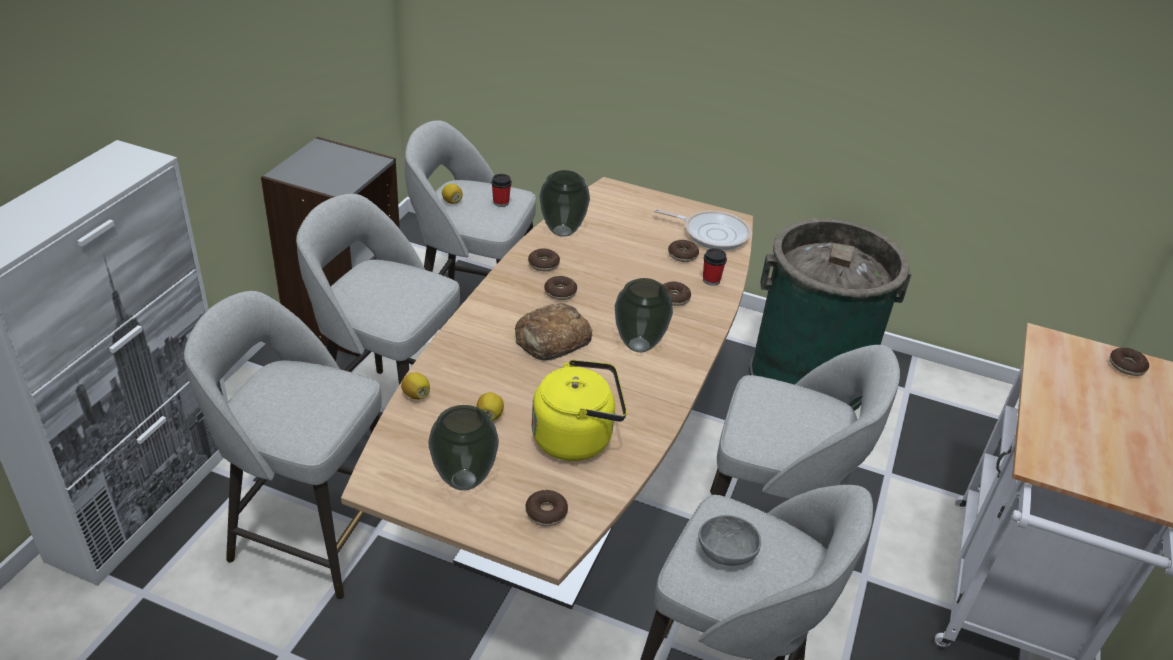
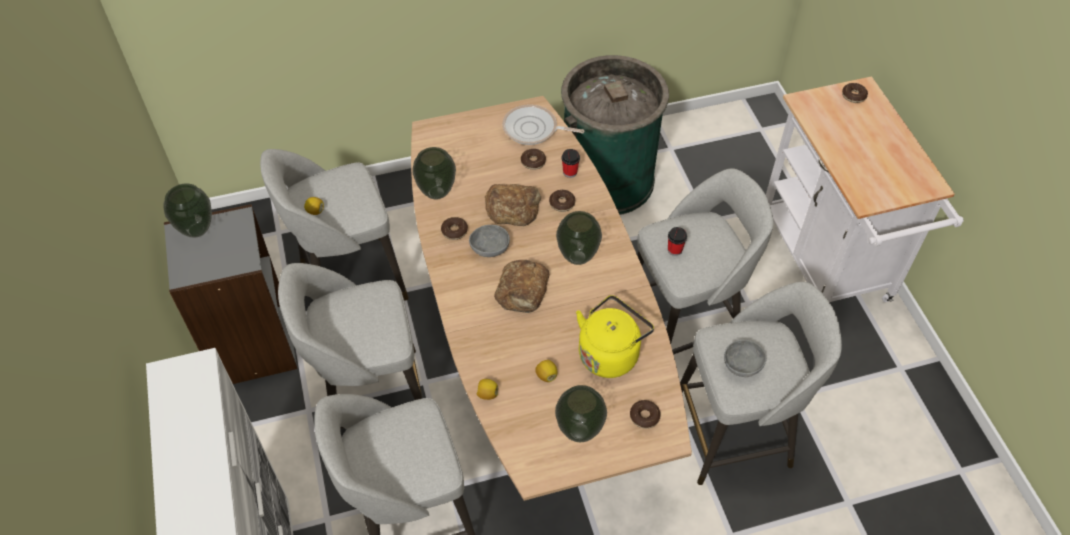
camera: 35 degrees left, 15 degrees up
cup [491,174,512,207] -> cup moved to [668,227,687,256]
donut [544,276,577,300] -> grey bowl [469,225,510,257]
frying pan [654,209,751,250] -> frying pan turned 150 degrees counterclockwise [502,104,584,145]
none -> vase [163,183,212,237]
none -> bread [485,184,541,226]

